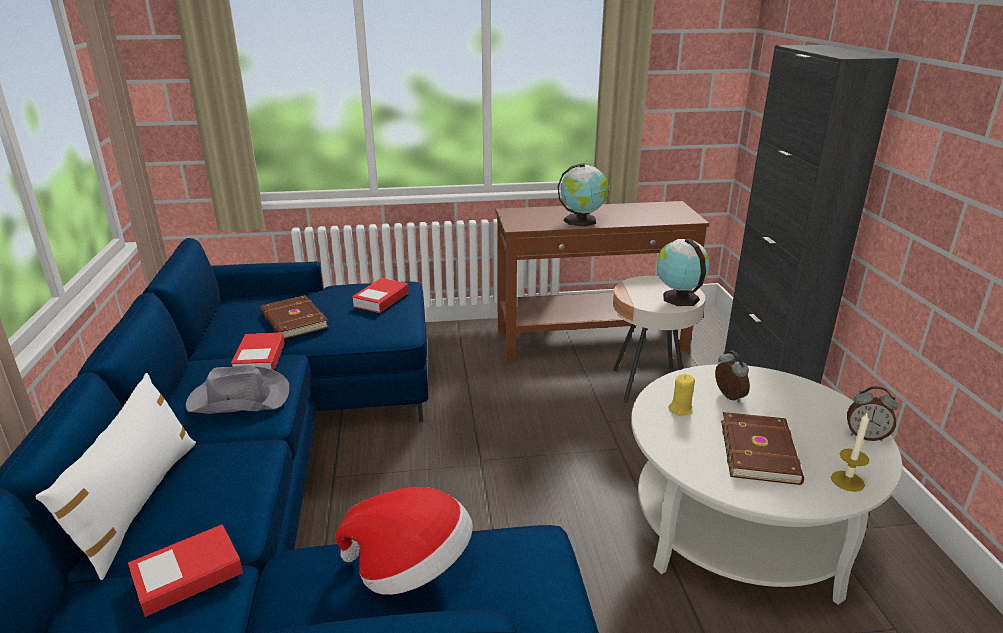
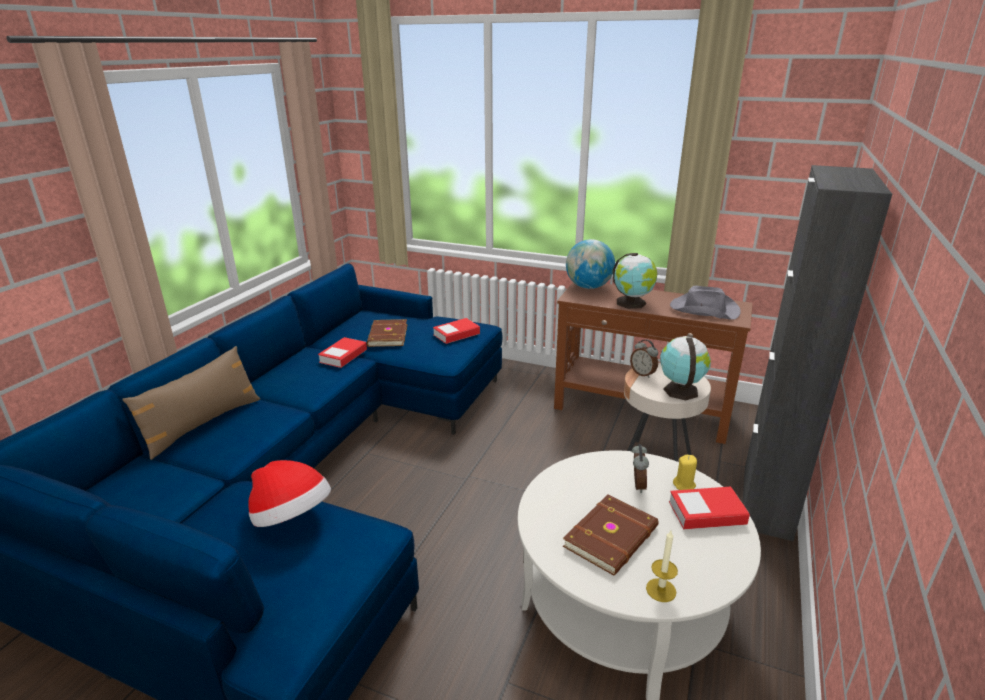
camera: 30 degrees right, 0 degrees up
white pillow [35,373,196,580] -> brown pillow [122,346,261,460]
book [128,524,243,617] -> book moved to [669,487,750,529]
grey hat [186,365,289,414] -> grey hat moved to [670,286,741,320]
yellow candle [669,374,695,416] -> yellow candle moved to [673,455,697,490]
alarm clock [847,386,898,441] -> alarm clock moved to [630,339,658,378]
none -> globe [566,239,615,289]

